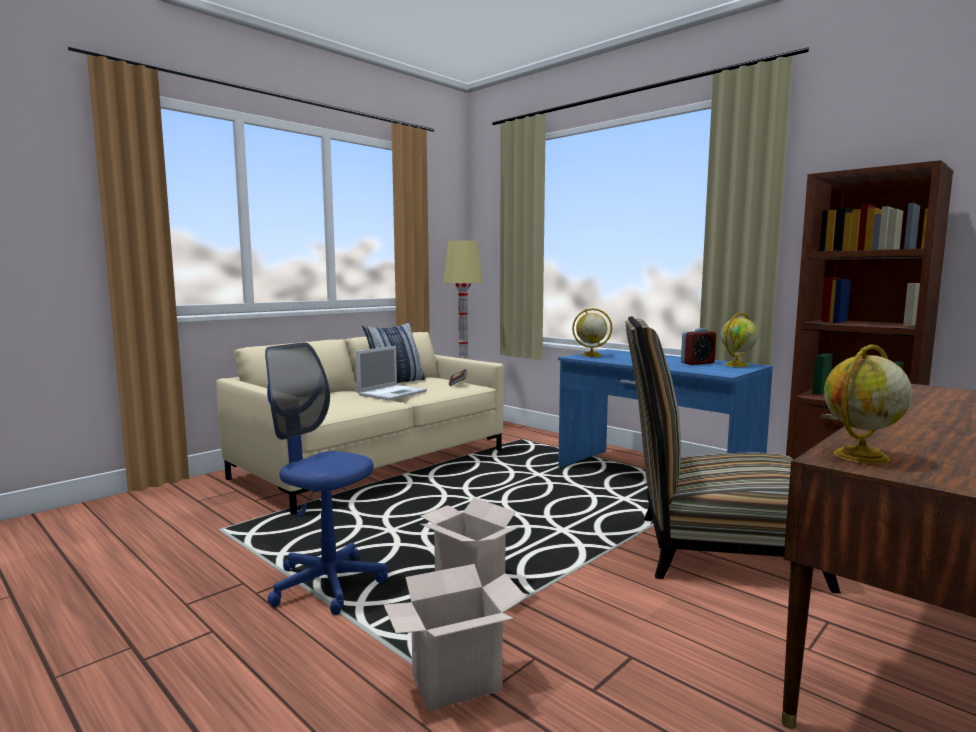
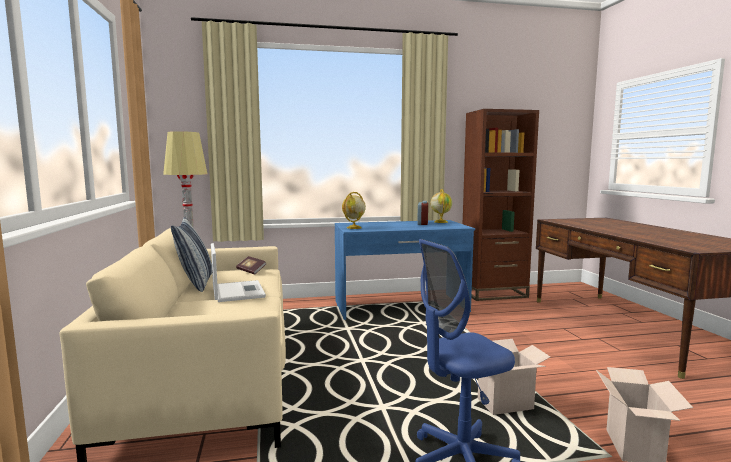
camera: 55 degrees left, 0 degrees up
chair [626,316,841,594] -> none
globe [824,345,912,464] -> none

